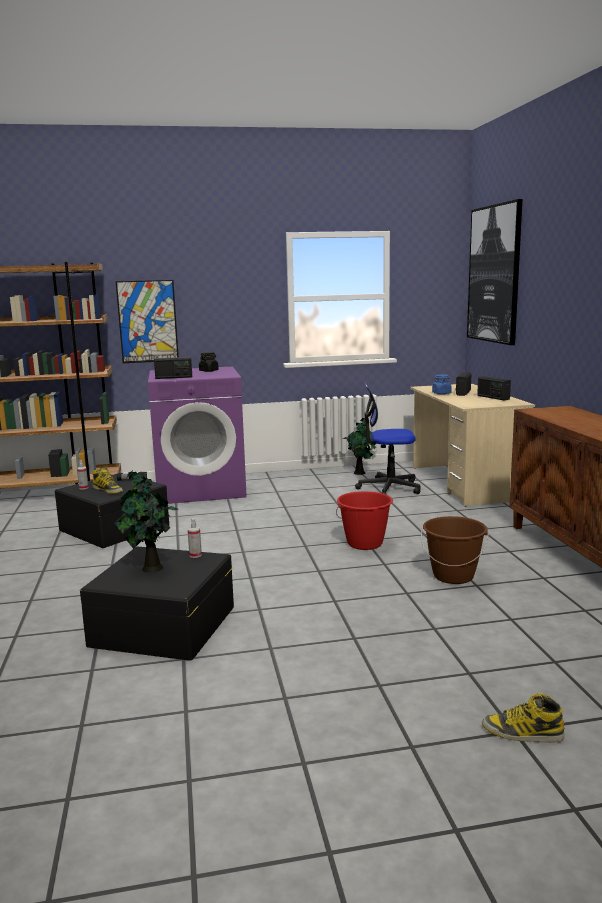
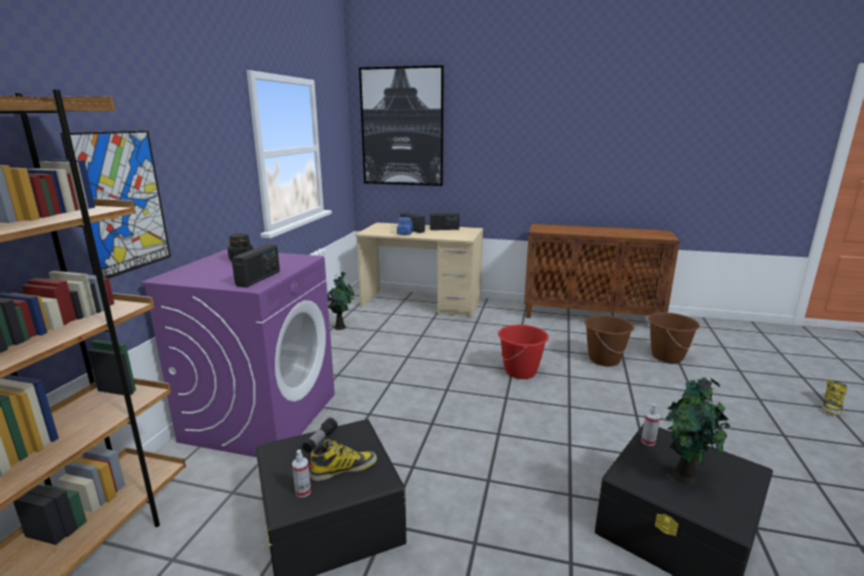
camera: 65 degrees left, 5 degrees up
office chair [355,383,421,495] -> none
none -> brown bucket [648,312,700,363]

